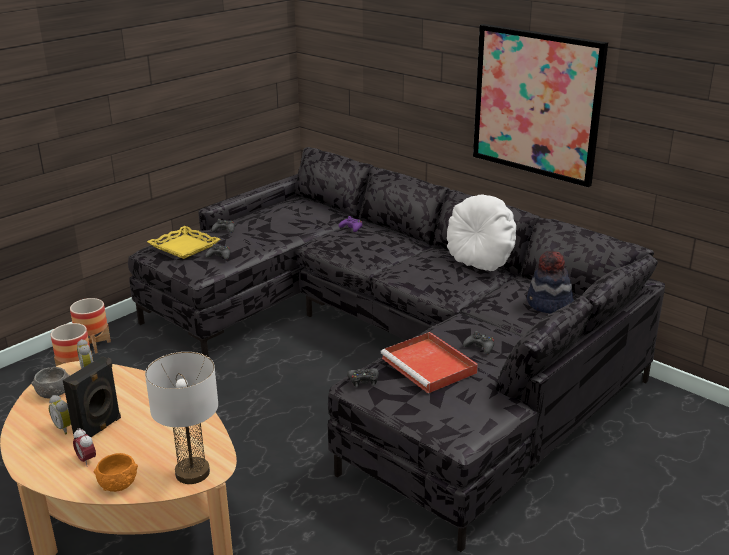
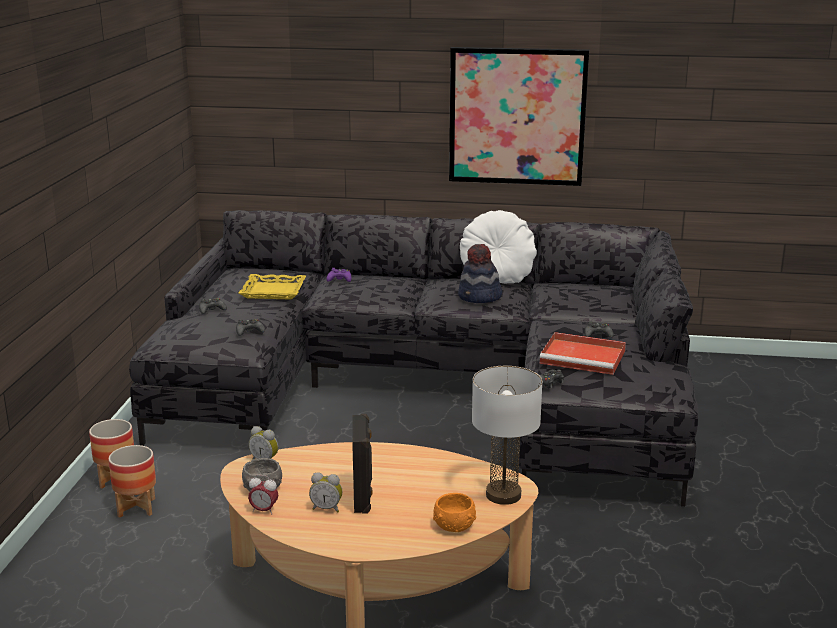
camera: 35 degrees left, 5 degrees down
alarm clock [73,428,96,467] -> alarm clock moved to [248,475,278,514]
yellow tray [147,226,221,259] -> yellow tray moved to [239,274,306,300]
hat [527,250,574,313] -> hat moved to [458,244,502,303]

